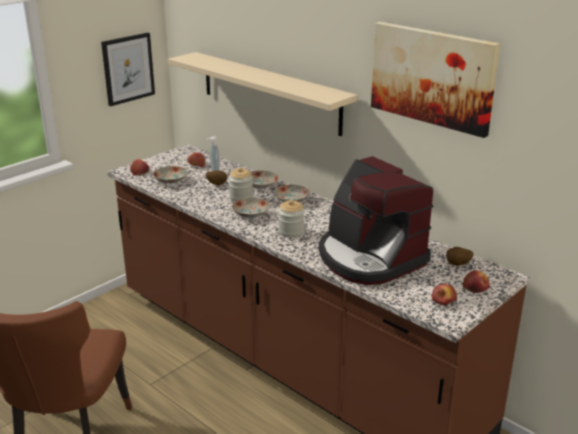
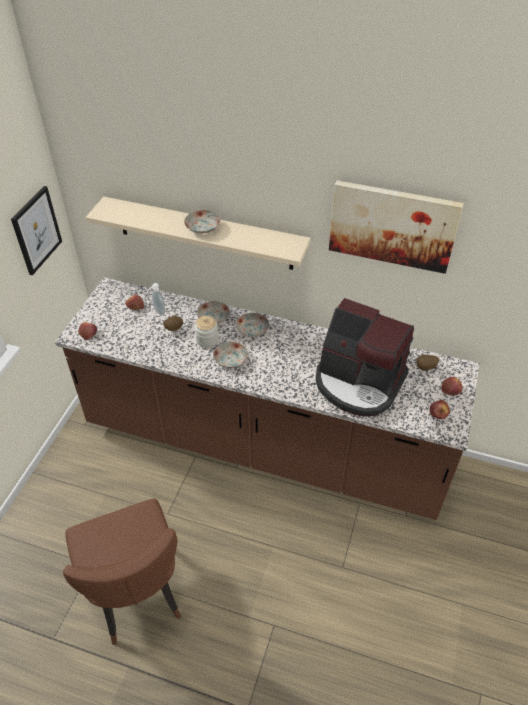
camera: 25 degrees left, 20 degrees up
plate [153,166,188,184] -> plate moved to [184,210,221,234]
jar [278,200,305,238] -> none

